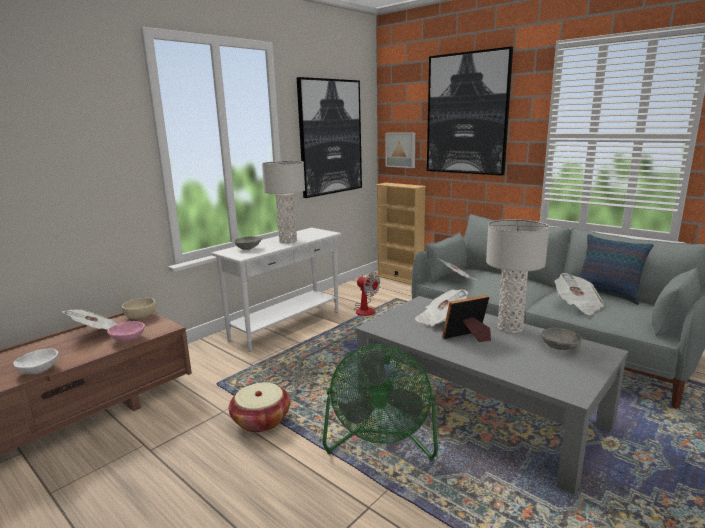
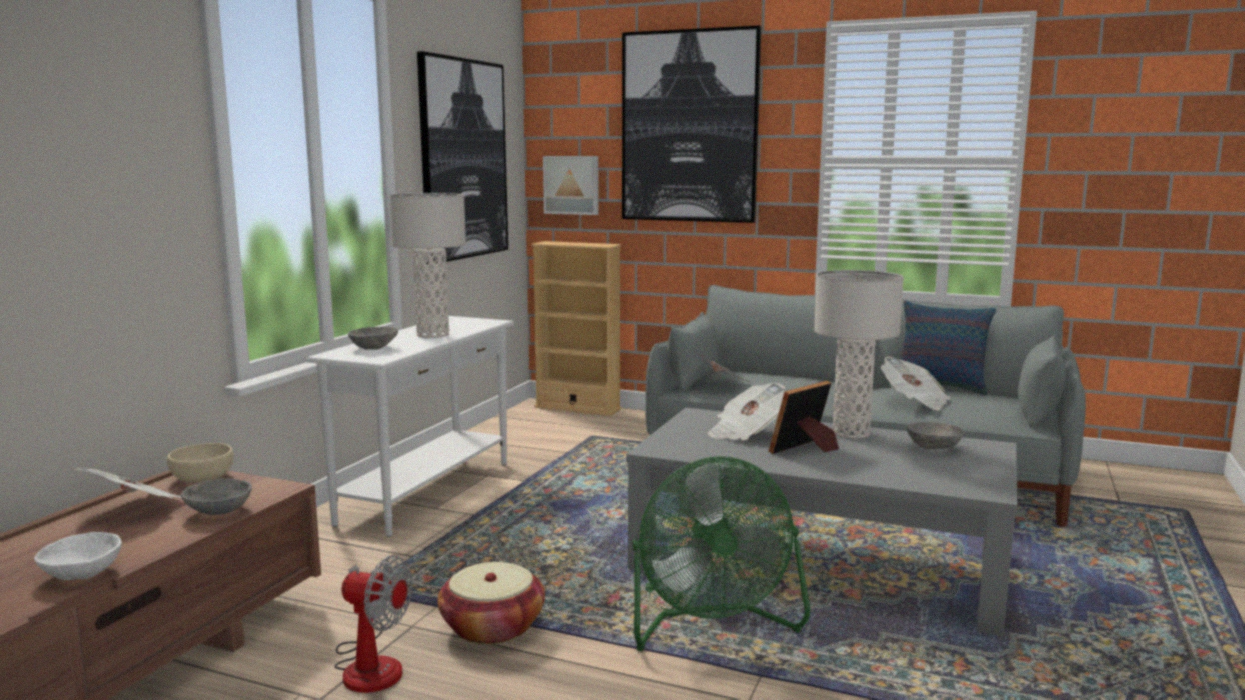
camera: 20 degrees left, 5 degrees down
pink bowl [107,321,145,342] -> grey bowl [181,479,252,515]
fan [354,272,380,316] -> fan moved to [334,555,412,693]

